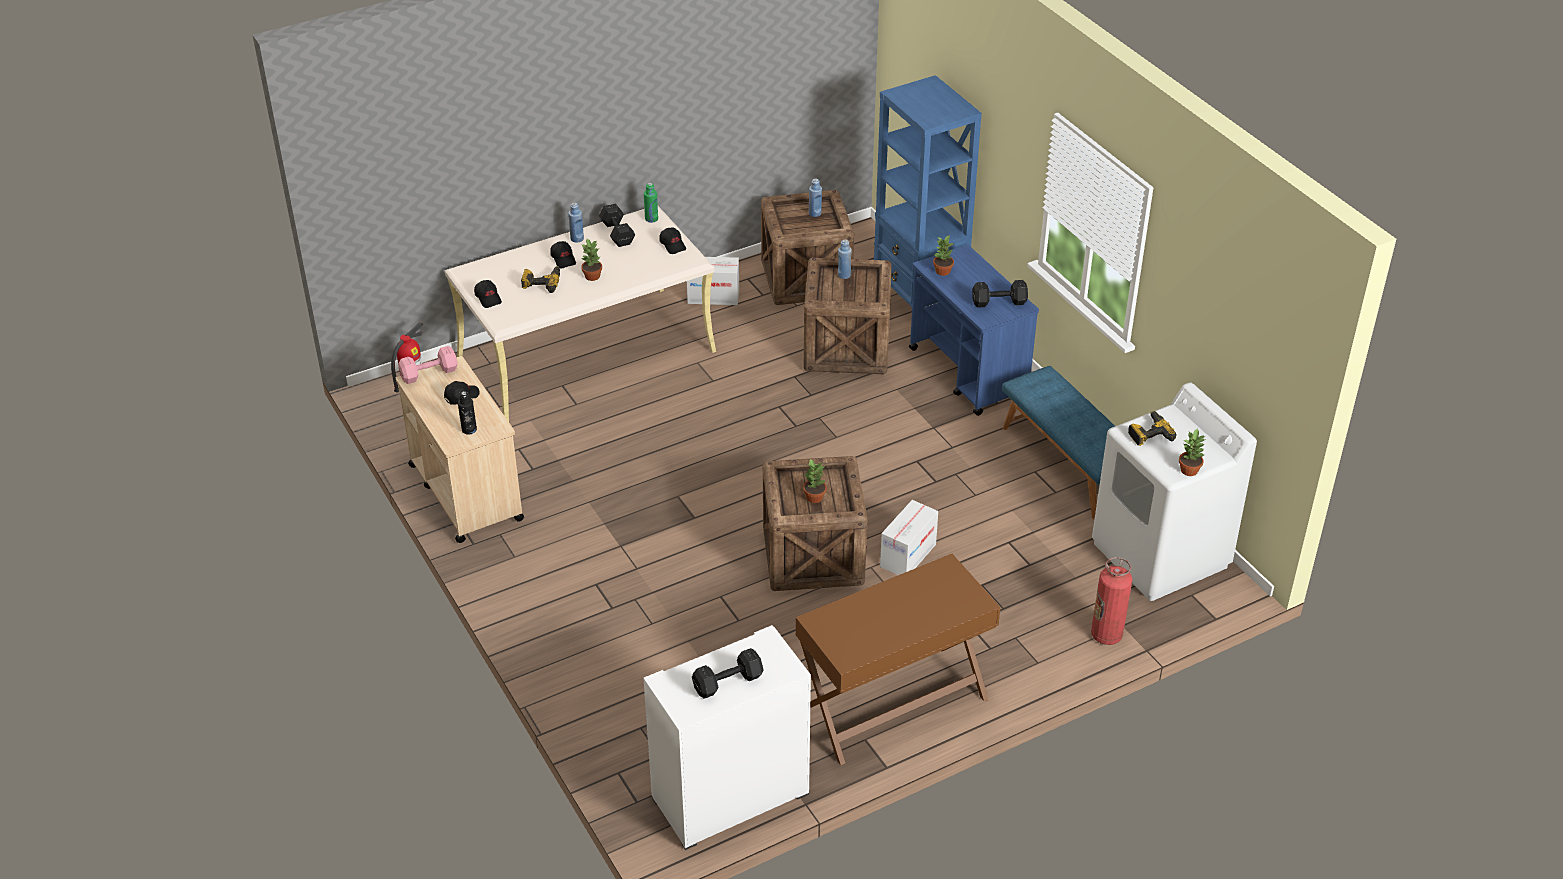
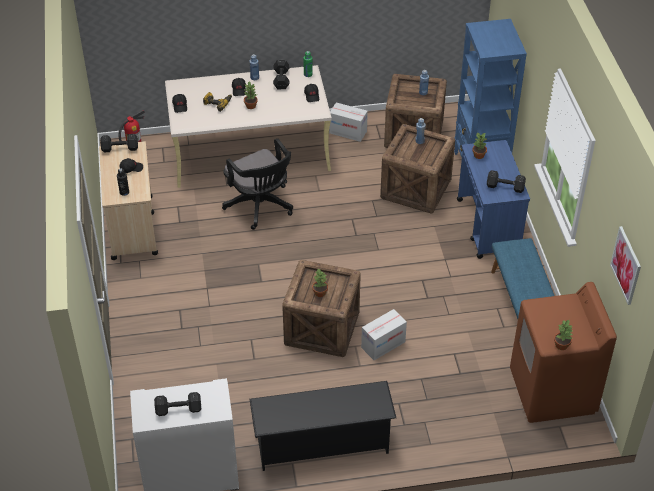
camera: 20 degrees right, 5 degrees up
pink dumbbell [398,346,458,384] -> black dumbbell [100,134,138,152]
brown desk [796,554,1001,765] -> black shoe rack [250,381,396,471]
fire extinguisher [1091,557,1132,645] -> none
white washing machine [1092,382,1257,601] -> brown washing machine [510,282,617,423]
power drill [1128,411,1176,446] -> none
none -> black office chair [222,138,293,230]
none -> picture [610,226,641,305]

